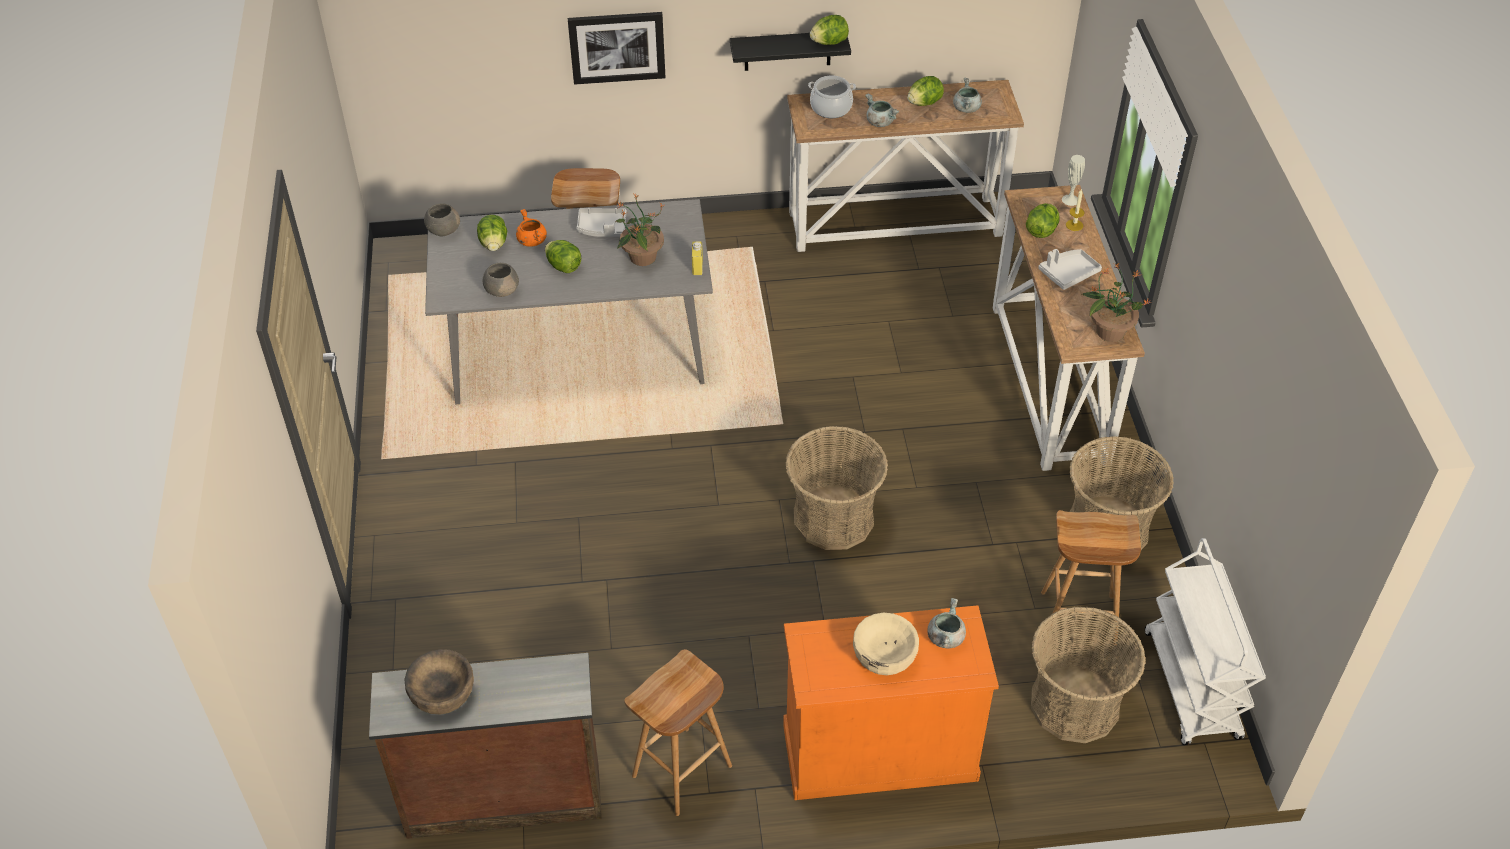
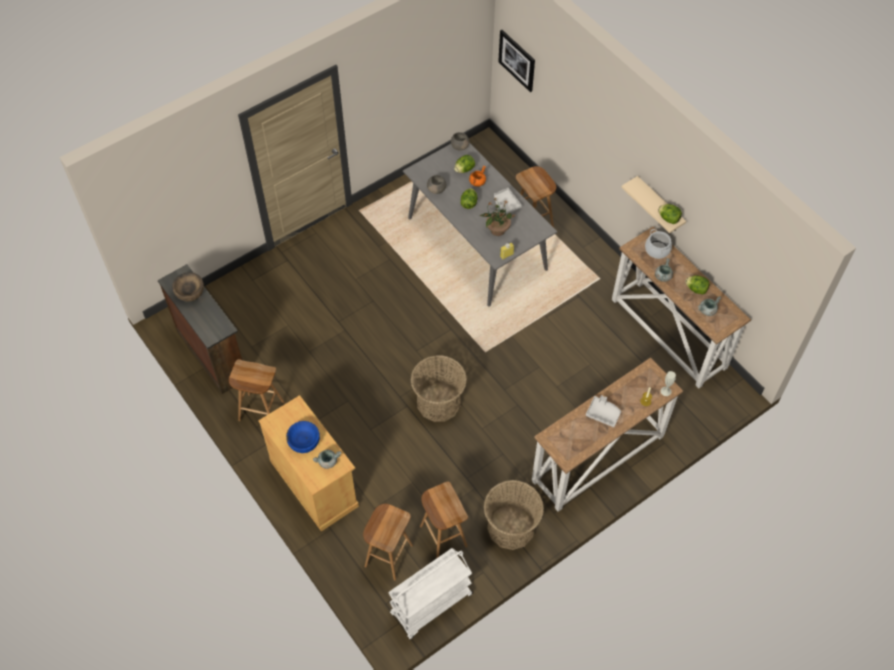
camera: 60 degrees right, 10 degrees up
picture [568,12,666,85] -> picture moved to [498,30,535,92]
black shelf [730,33,851,71] -> beige shelf [621,176,686,233]
orange cabinet [783,605,999,800] -> beige cabinet [258,395,359,531]
beige bowl [853,613,919,675] -> blue bowl [286,421,320,453]
lettuce [1026,203,1060,238] -> none
basket [1031,606,1146,743] -> brown stool [363,504,413,581]
potted plant [1082,262,1151,342] -> none

